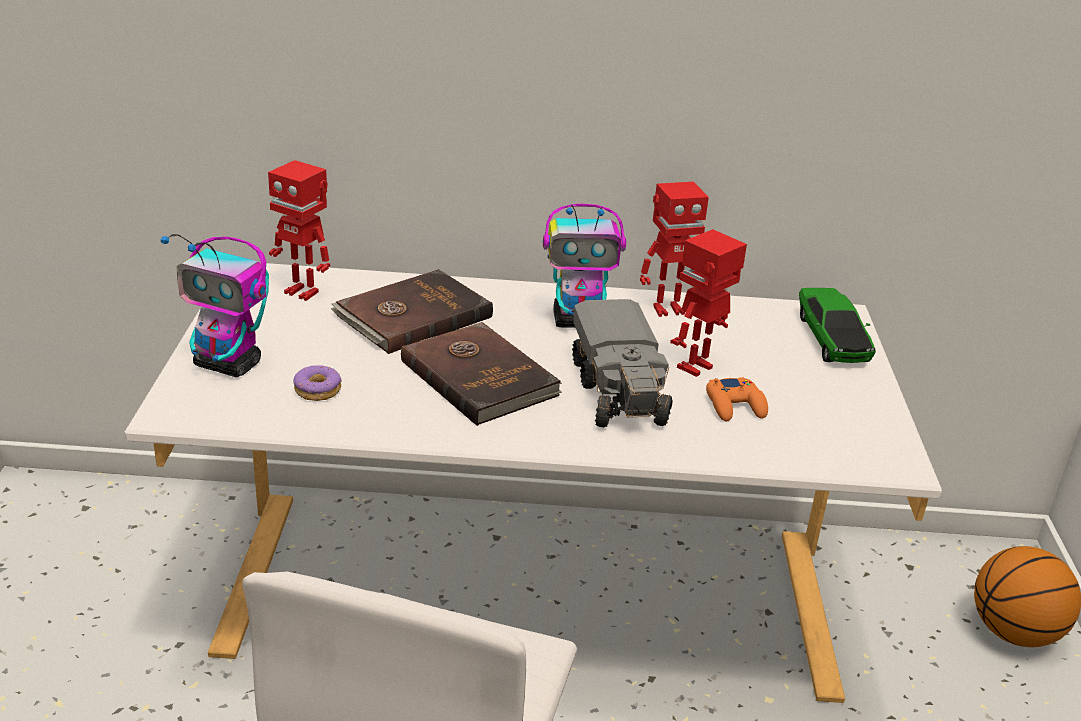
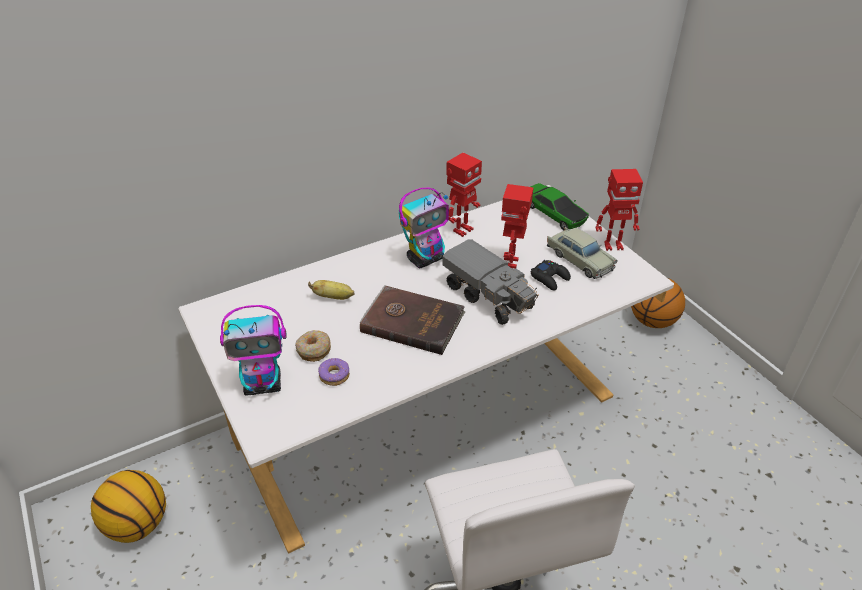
camera: 30 degrees left, 10 degrees up
toy robot [268,160,330,301] -> toy robot moved to [596,169,643,251]
brown book [331,269,493,354] -> banana [308,280,354,300]
orange game controller [706,377,768,422] -> black game controller [531,260,571,291]
none -> basketball [91,470,166,543]
none -> donut [295,330,331,362]
none -> beige toy car [547,227,618,279]

